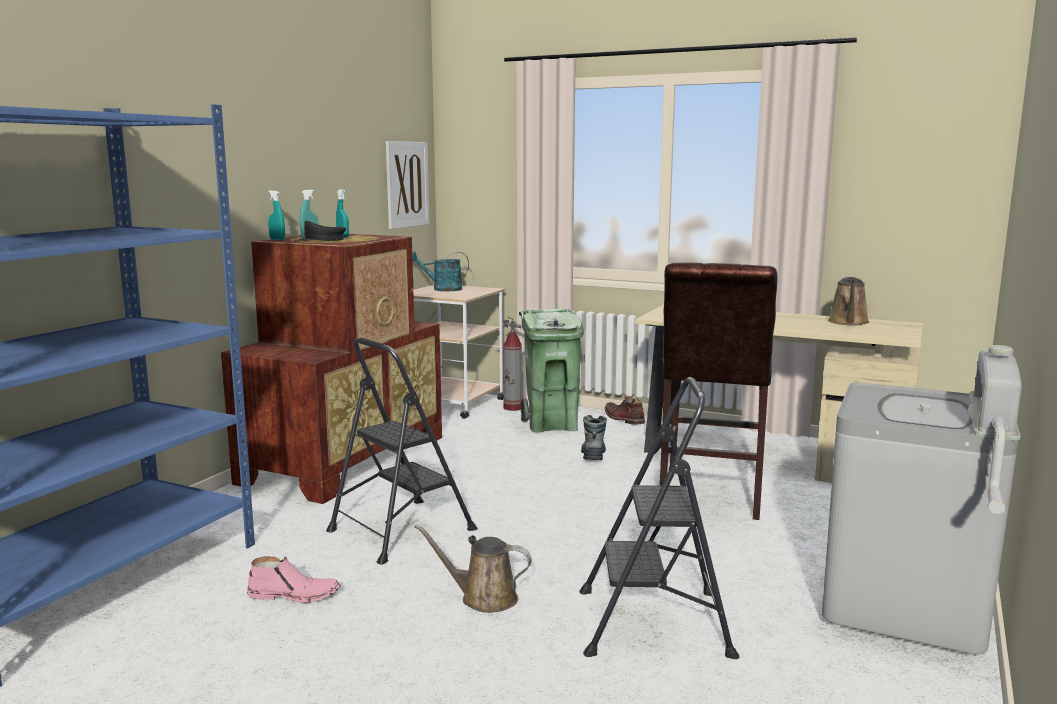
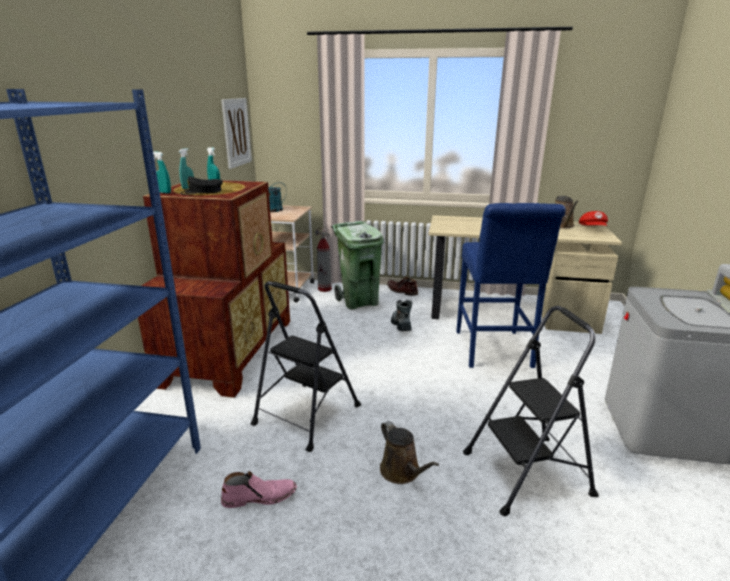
camera: 15 degrees left, 10 degrees up
brown watering can [414,524,532,613] -> brown watering can turned 120 degrees counterclockwise [380,421,439,484]
brown stool [660,262,778,520] -> blue stool [456,203,566,368]
none -> red cap [579,211,608,226]

